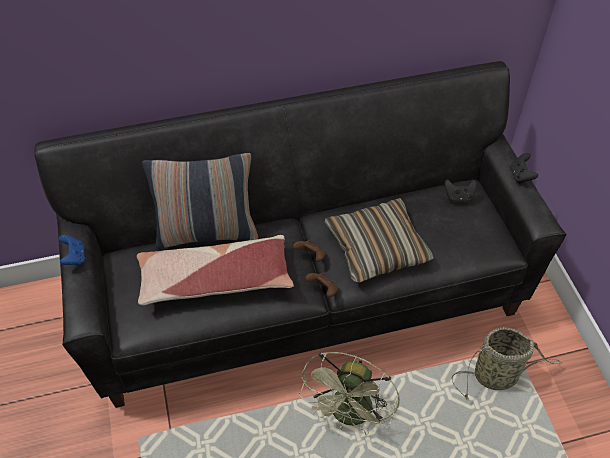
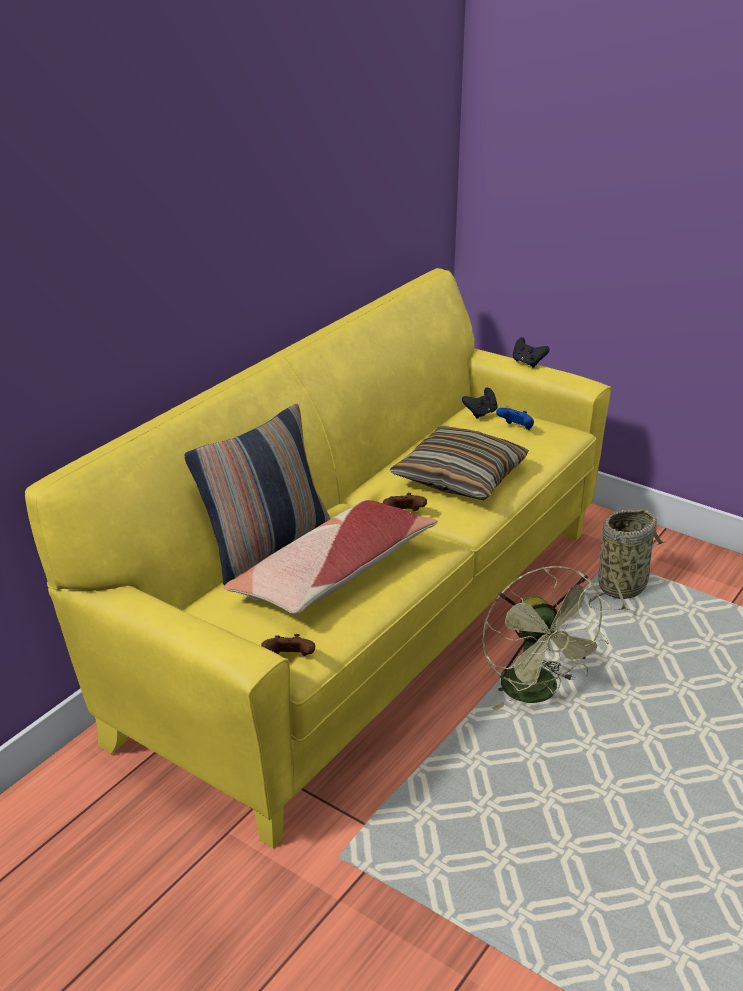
camera: 40 degrees left, 20 degrees down
black sofa [34,61,567,408] -> yellow sofa [25,268,611,848]
blue game controller [59,235,85,265] -> blue game controller moved to [496,408,534,430]
brown game controller [305,272,338,297] -> brown game controller moved to [261,634,315,656]

